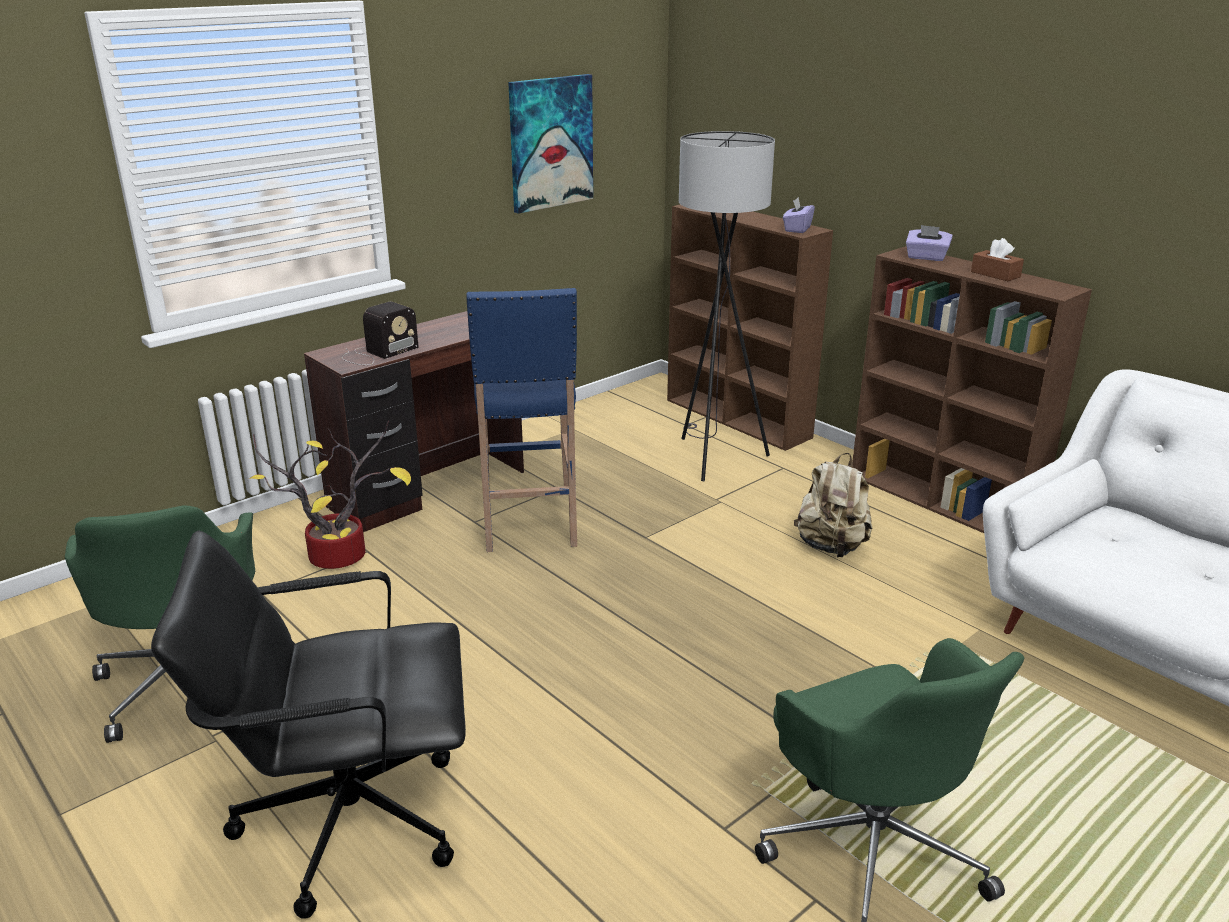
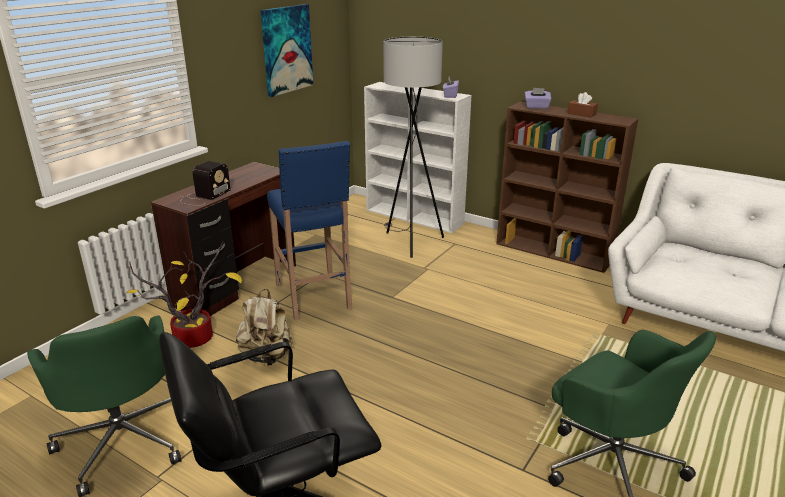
camera: 15 degrees left, 0 degrees up
brown bookcase [667,205,833,451] -> white bookcase [364,82,472,233]
beige backpack [794,453,873,557] -> beige backpack moved to [236,289,293,366]

